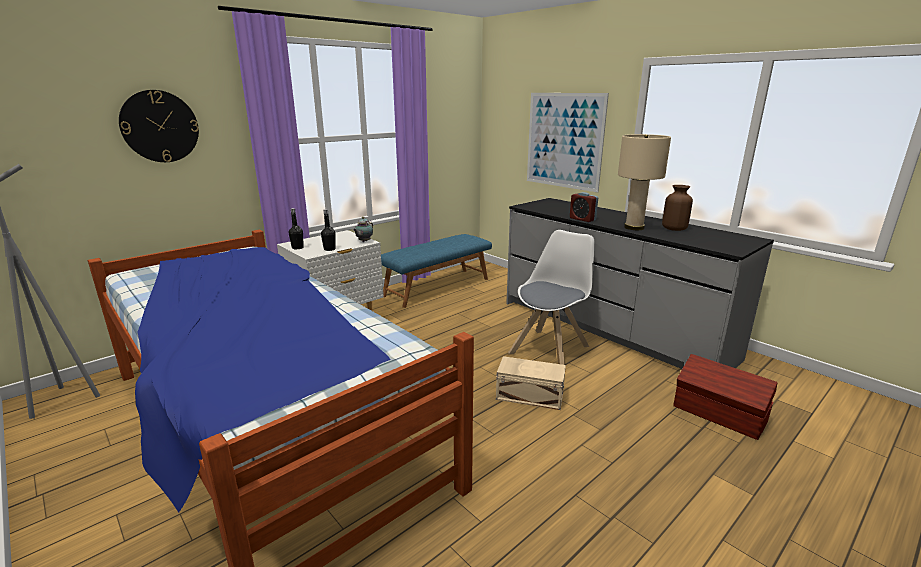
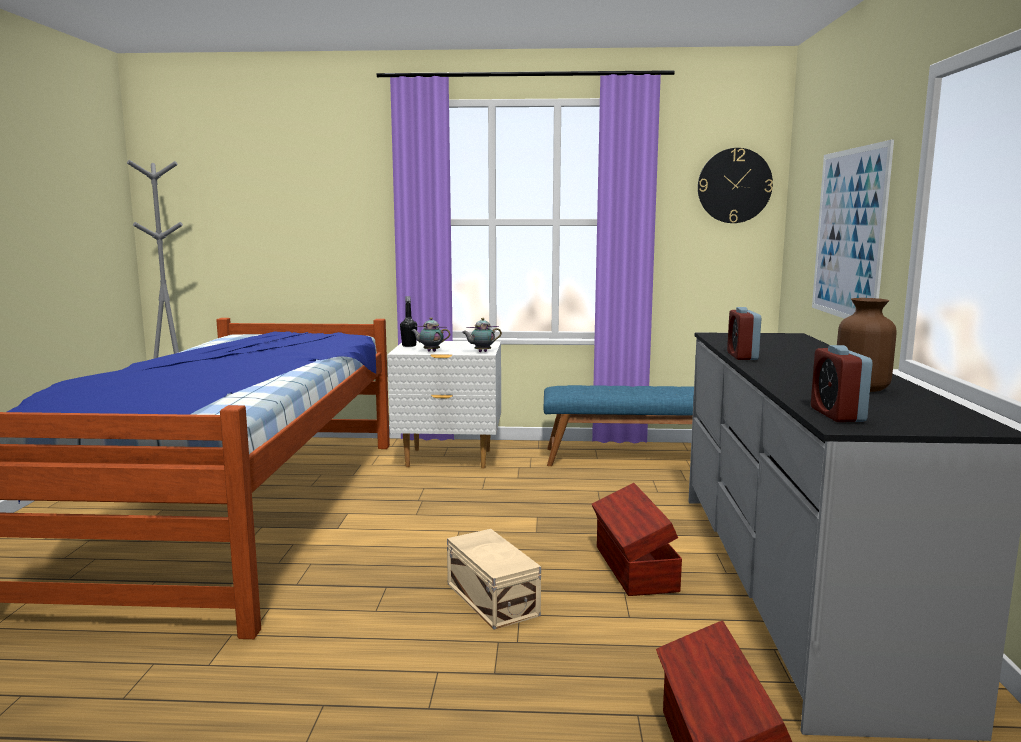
camera: 45 degrees right, 10 degrees down
wall clock [119,90,199,162] -> wall clock moved to [698,148,773,223]
black bottle [321,209,336,251] -> teapot [411,317,450,352]
chair [508,230,594,365] -> brown storage box [592,483,682,596]
beige table lamp [618,134,671,230] -> none
none -> alarm clock [811,345,873,422]

